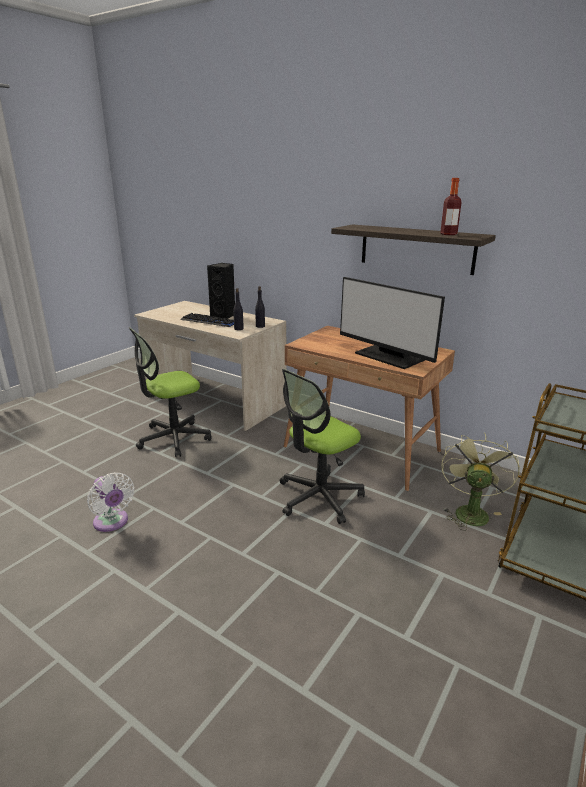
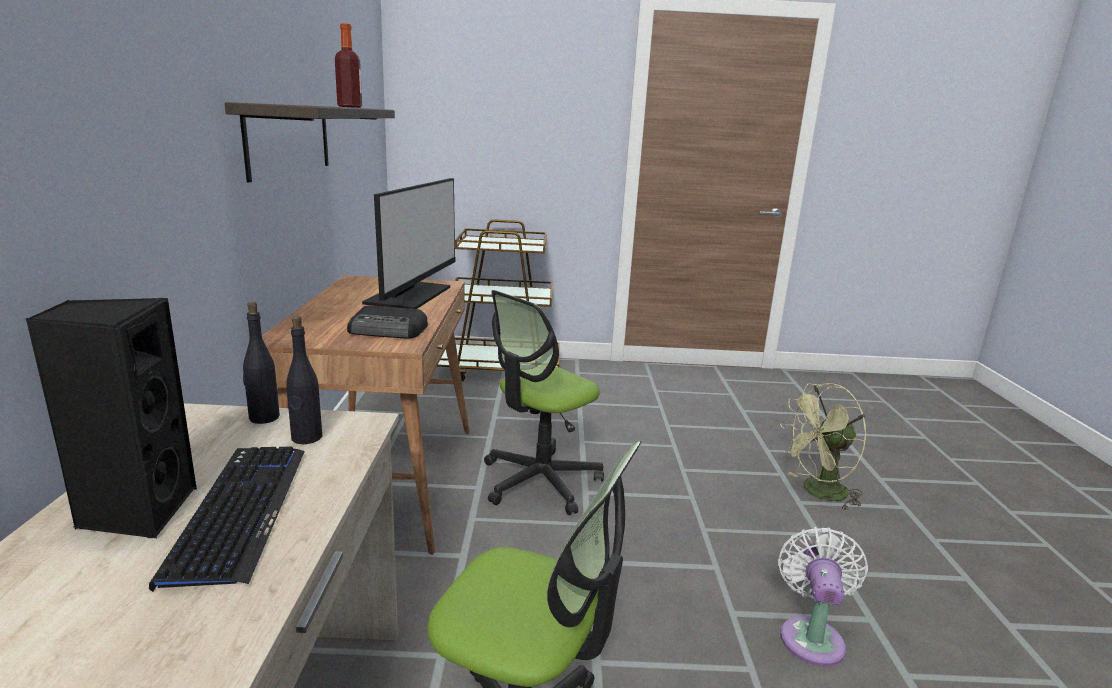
camera: 125 degrees left, 5 degrees down
office chair [280,369,365,524] -> office chair turned 120 degrees clockwise [484,290,604,515]
green fan [441,433,520,531] -> green fan moved to [780,383,866,511]
none -> radio [347,306,428,339]

